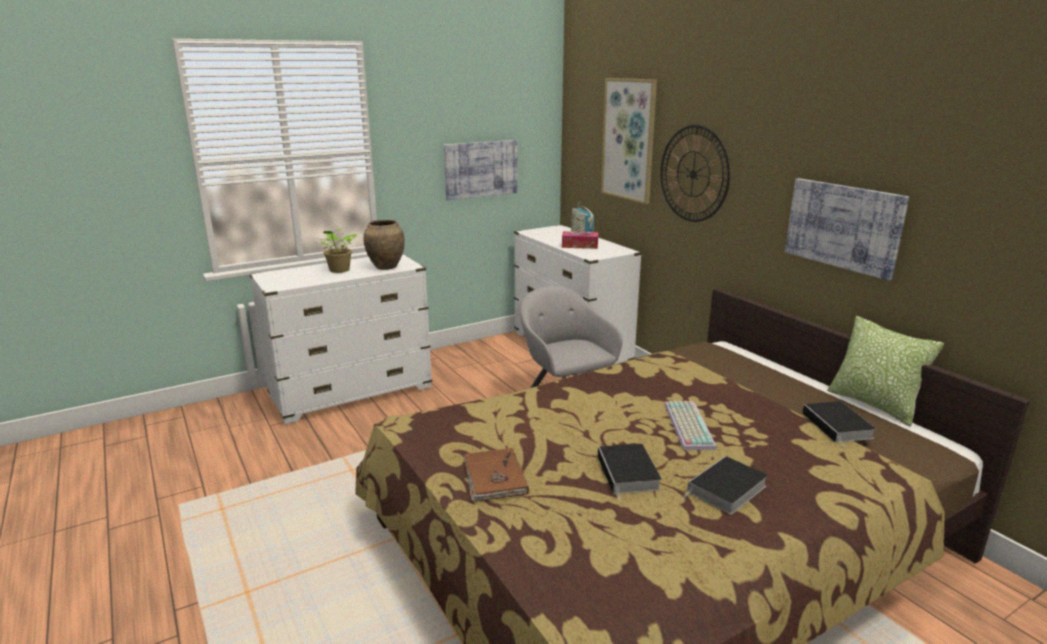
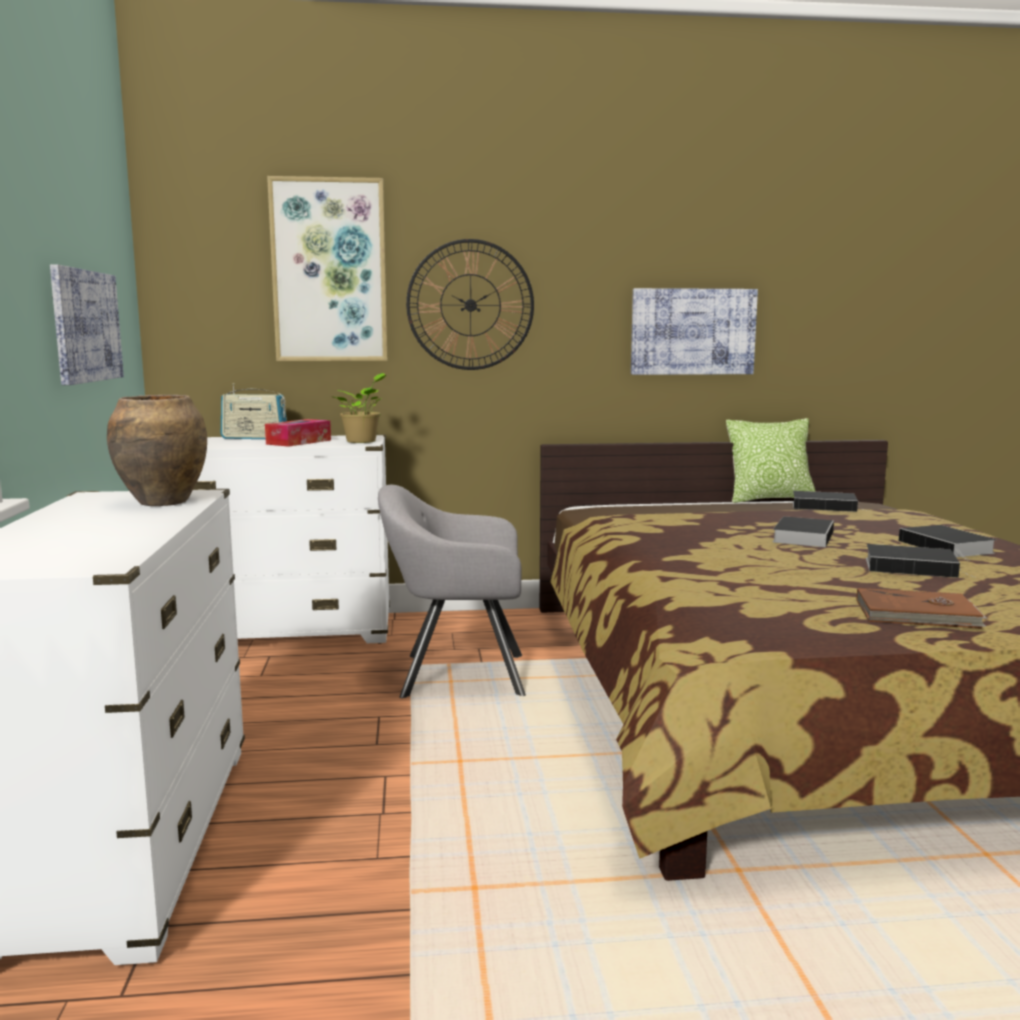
camera: 65 degrees left, 10 degrees down
potted plant [321,228,357,273] -> potted plant moved to [333,373,386,443]
keyboard [665,401,717,450] -> book [772,516,834,547]

